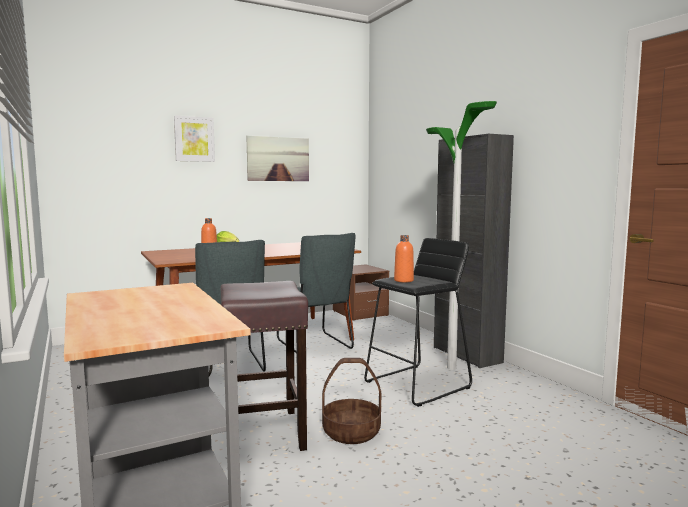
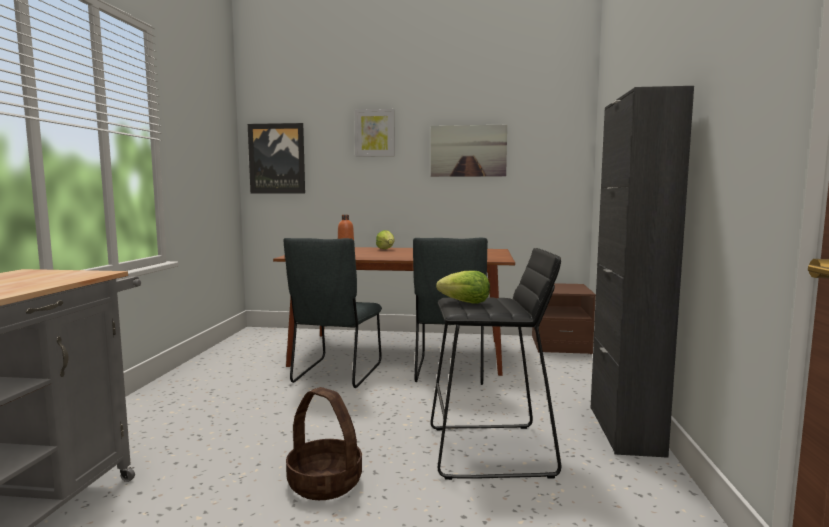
camera: 35 degrees right, 0 degrees up
brown stool [221,281,308,451] -> none
orange bottle [394,235,414,282] -> lettuce [436,271,490,304]
floor lamp [426,101,497,370] -> none
none -> picture [248,123,305,193]

